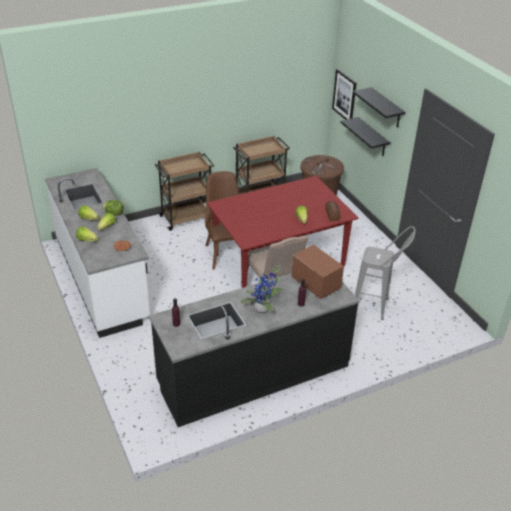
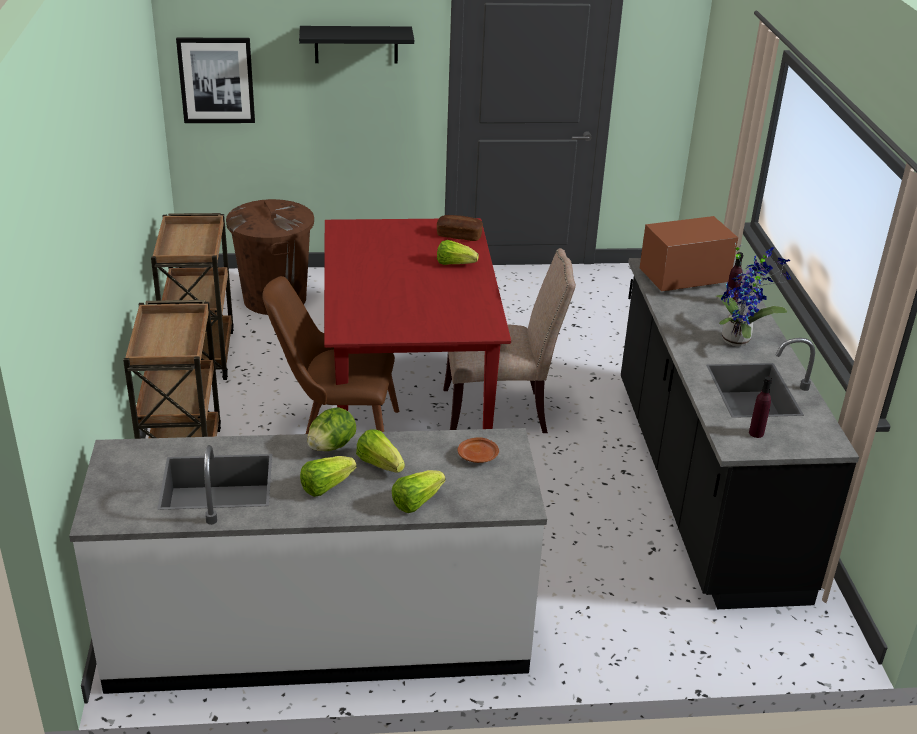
camera: 70 degrees left, 5 degrees down
black shelf [341,117,390,156] -> none
grey stool [355,226,416,320] -> none

